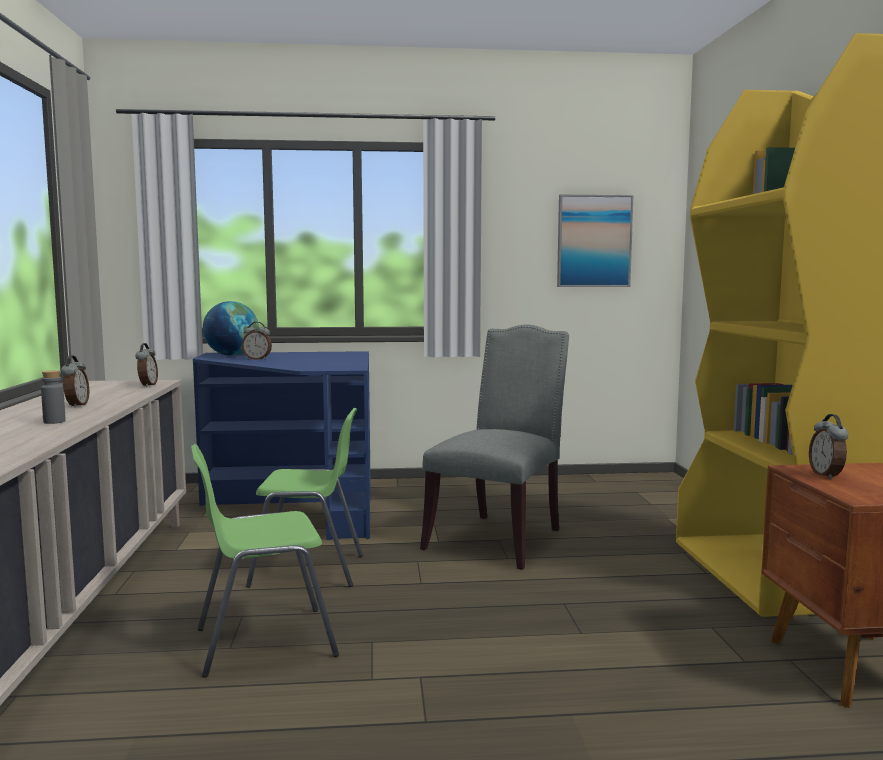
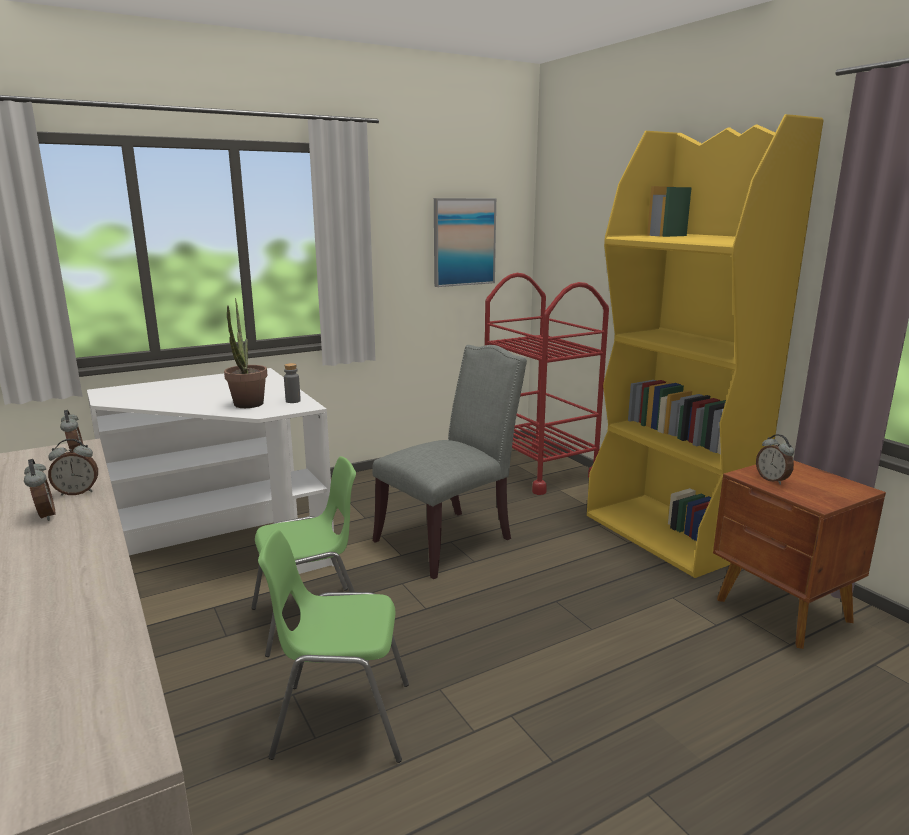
camera: 25 degrees left, 10 degrees up
grey bottle [41,370,66,424] -> grey bottle moved to [284,363,301,403]
green chair [191,444,339,677] -> green chair turned 45 degrees clockwise [258,529,409,763]
blue desk [193,351,371,540] -> white desk [87,368,334,574]
globe [203,301,259,356] -> none
alarm clock [242,322,272,360] -> alarm clock moved to [48,439,98,496]
grey chair [420,324,569,570] -> grey chair turned 45 degrees clockwise [372,345,527,579]
none -> potted plant [224,298,268,408]
none -> red cart [485,273,609,495]

